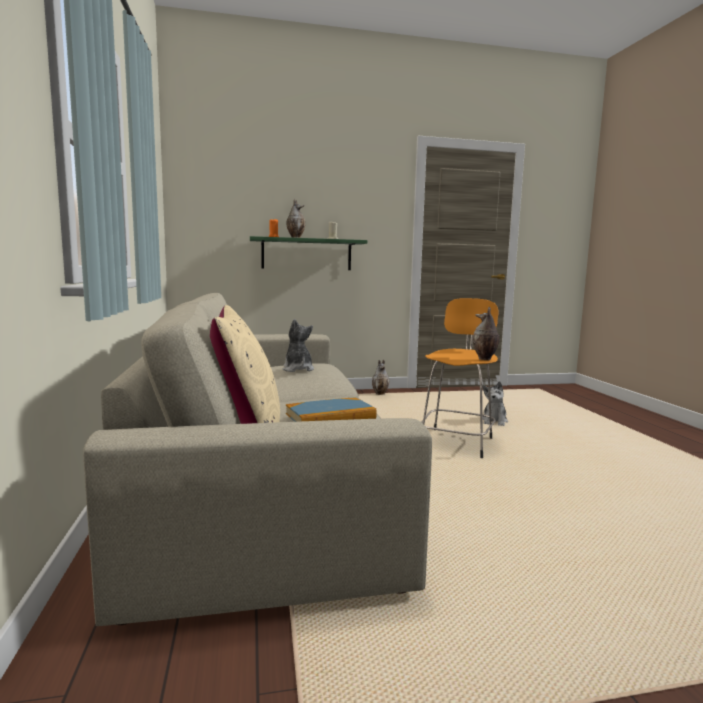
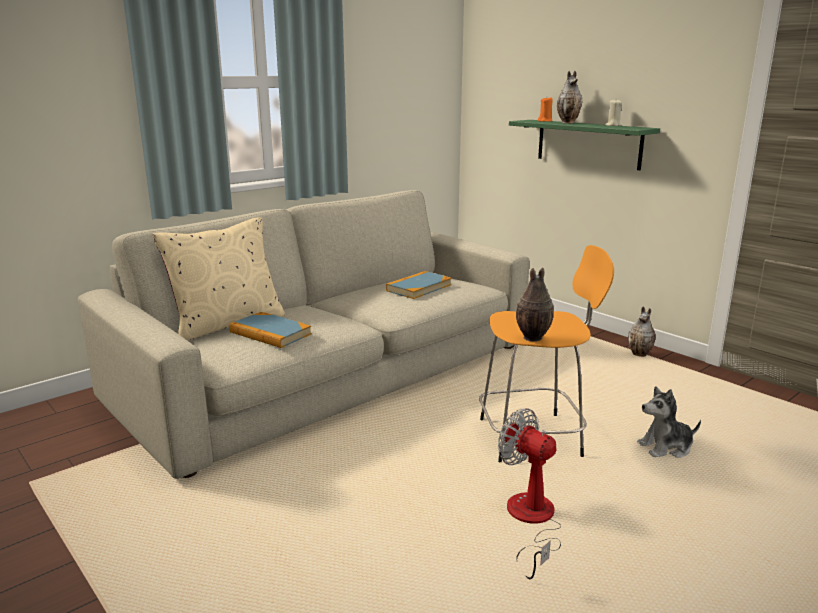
camera: 60 degrees right, 10 degrees up
plush toy [283,319,314,372] -> book [386,271,452,299]
none -> fan [498,408,561,580]

